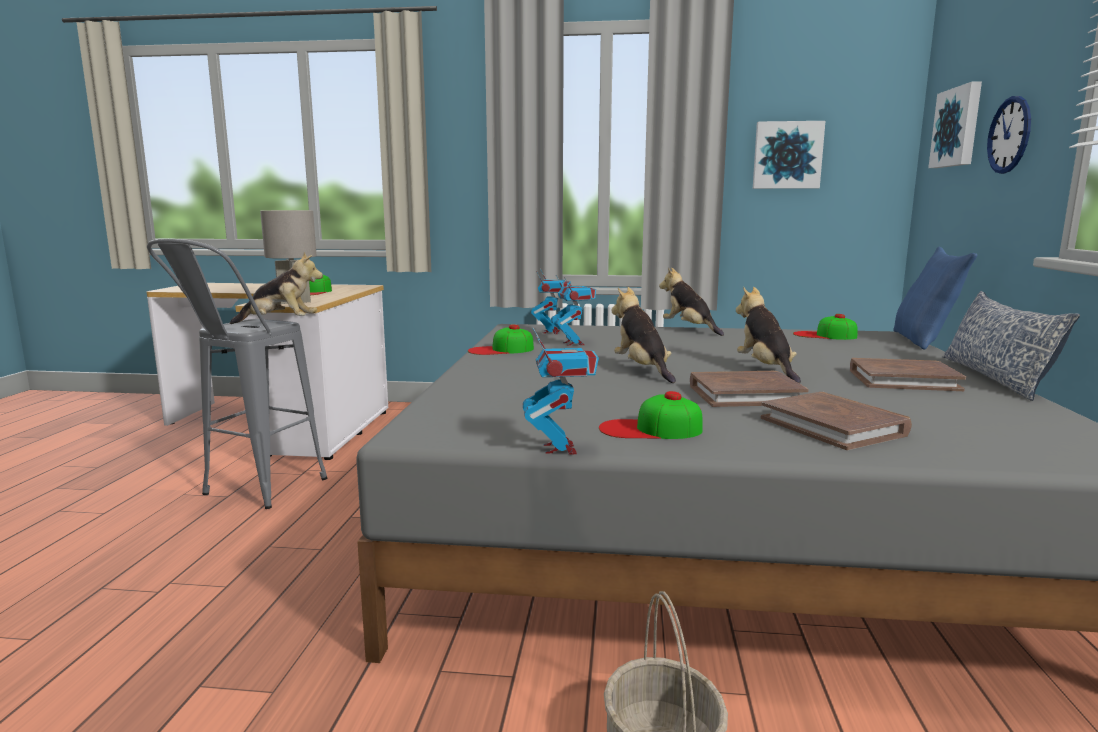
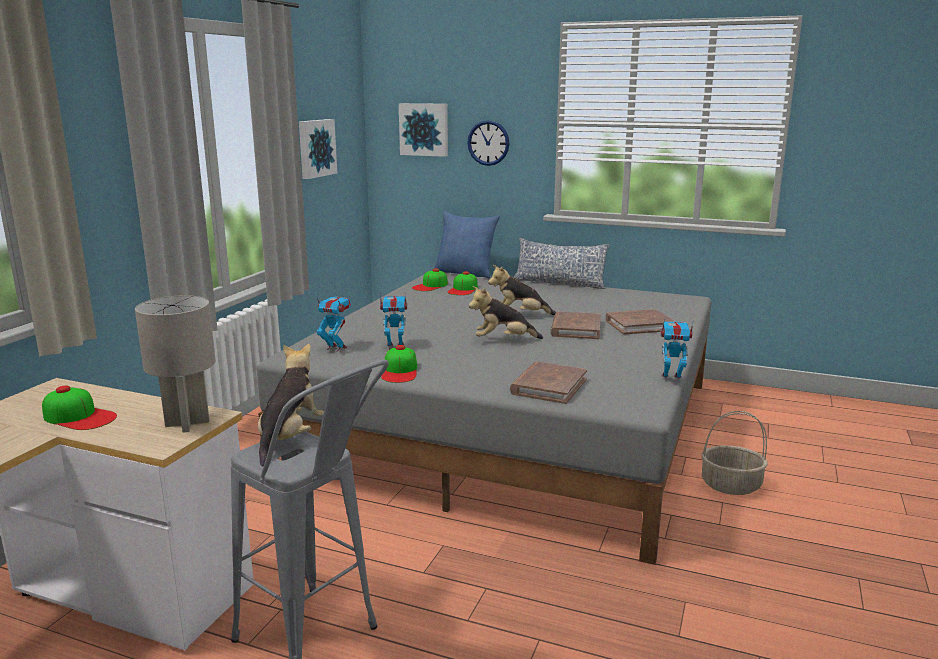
camera: 75 degrees left, 5 degrees up
cap [599,391,703,439] -> cap moved to [448,271,478,295]
plush toy [659,267,724,336] -> none
brown book [850,358,966,391] -> brown book moved to [510,362,587,404]

